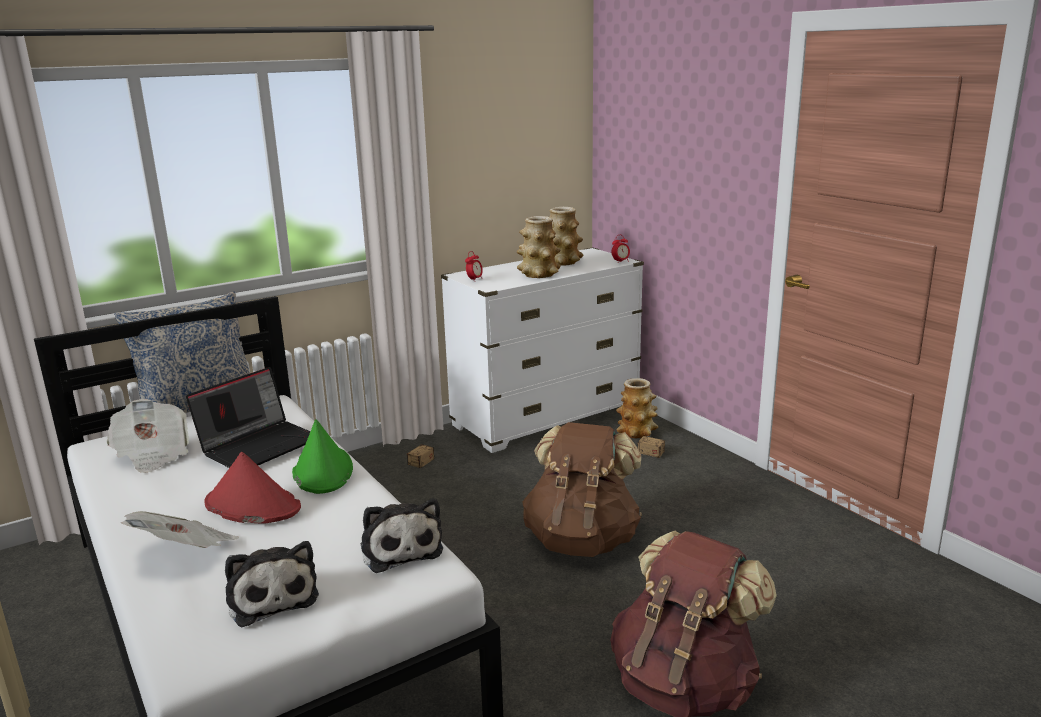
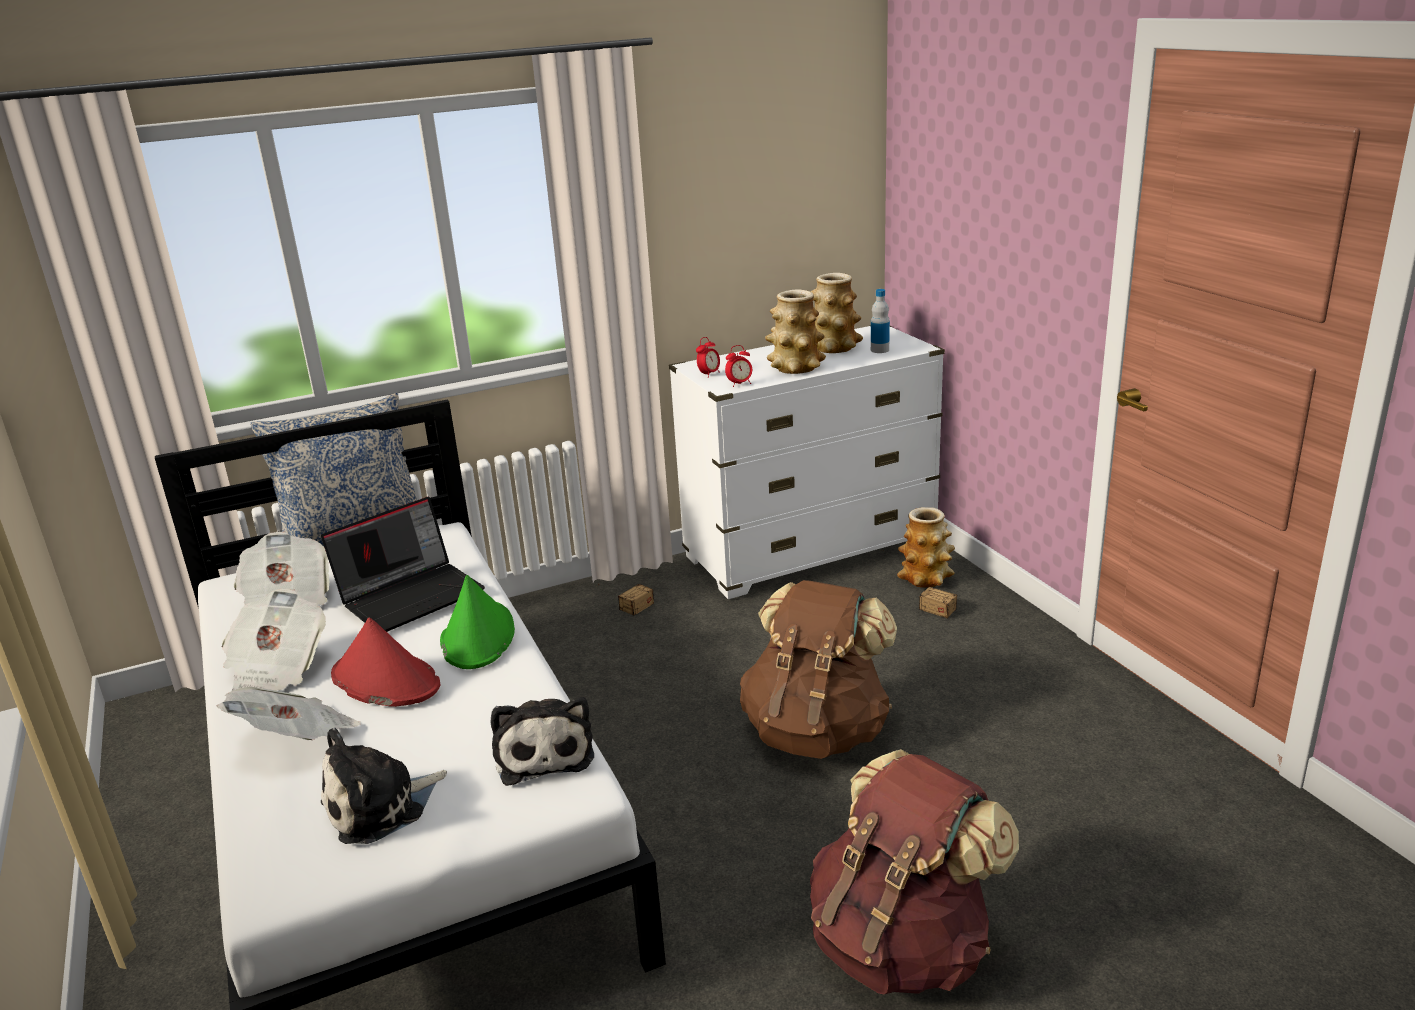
camera: 10 degrees right, 5 degrees up
plush toy [225,541,319,627] -> plush toy turned 75 degrees clockwise [321,728,447,844]
alarm clock [612,235,630,262] -> alarm clock moved to [725,345,752,387]
none -> newspaper [222,589,326,691]
none -> bottle [871,289,890,353]

